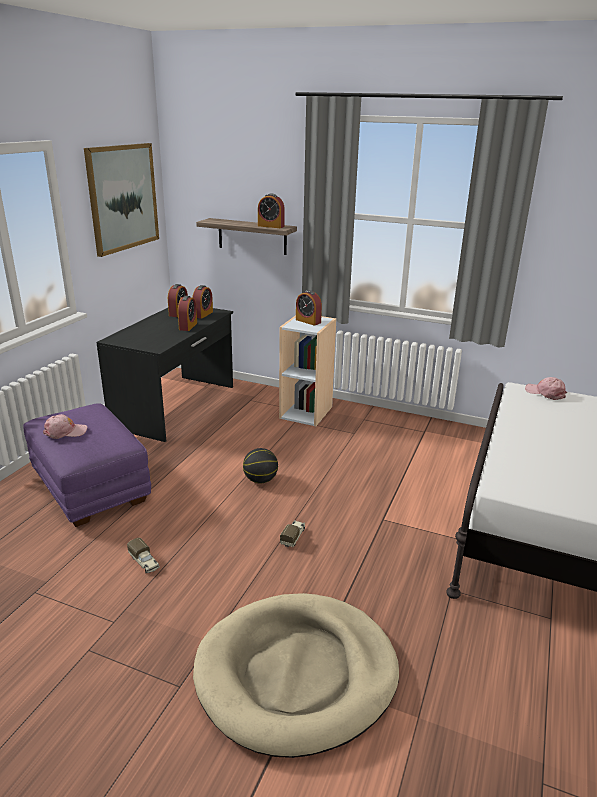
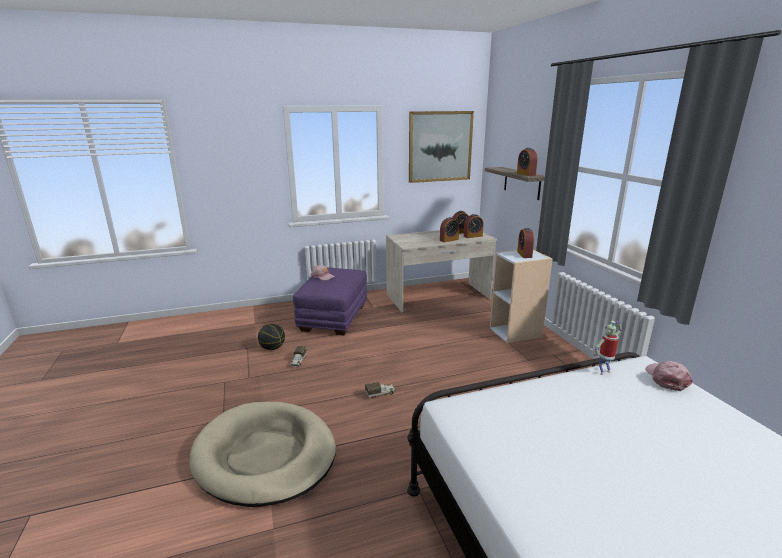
camera: 50 degrees right, 5 degrees down
black desk [96,308,233,442] -> beige desk [386,230,497,312]
basketball [243,448,278,484] -> basketball moved to [258,324,285,350]
none -> toy robot [594,321,622,375]

